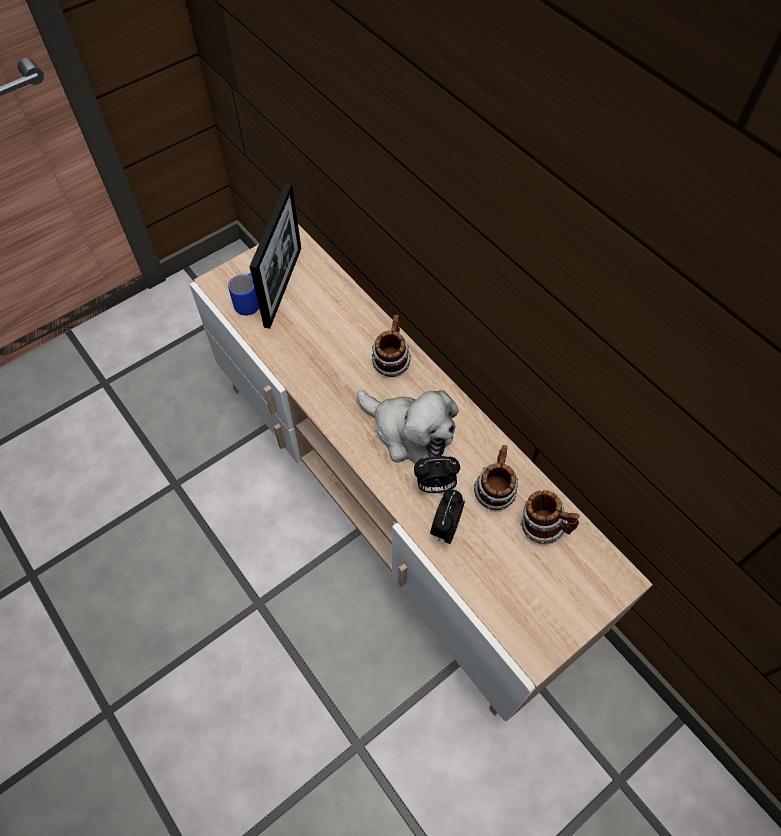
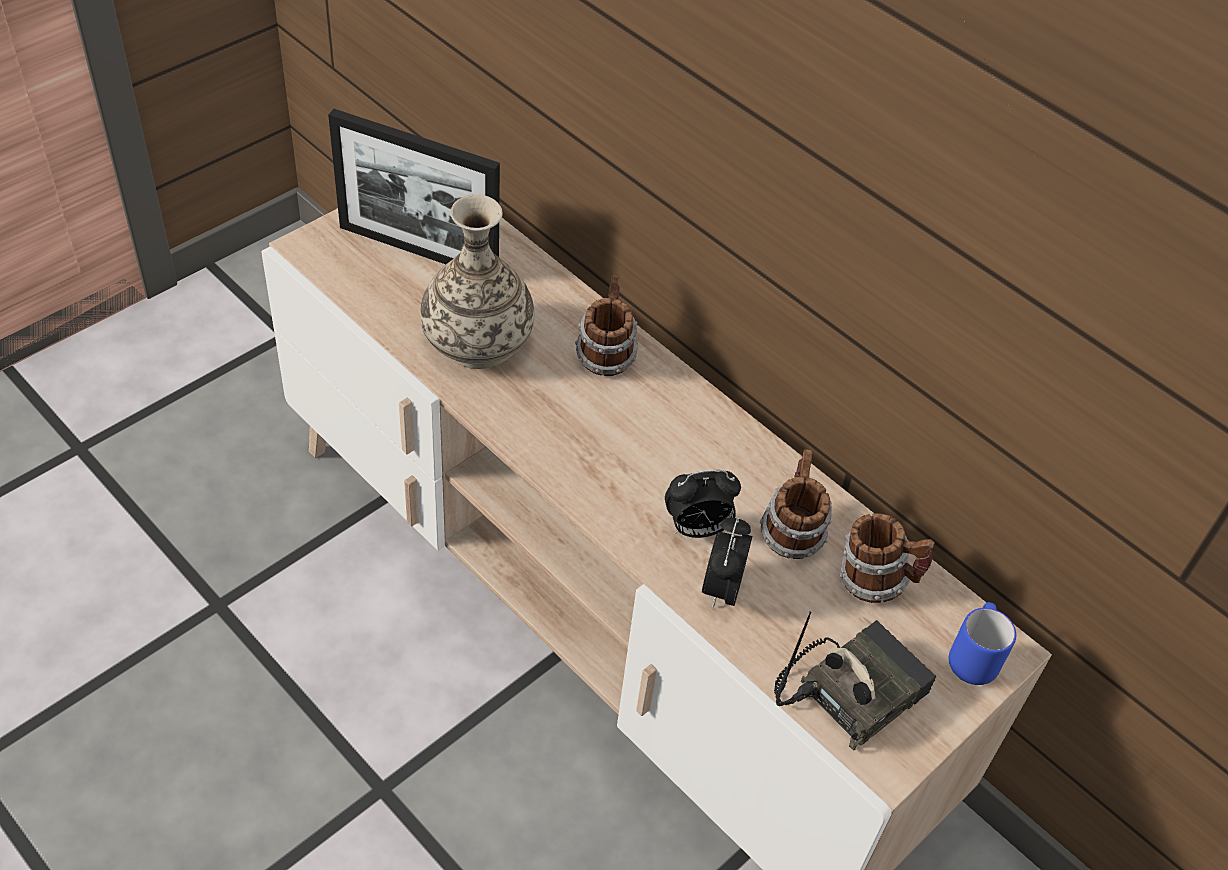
camera: 10 degrees left, 10 degrees down
blue mug [228,273,259,316] -> blue mug moved to [949,602,1016,685]
picture frame [249,183,301,329] -> picture frame turned 105 degrees clockwise [328,109,500,264]
plush toy [357,390,459,464] -> none
none -> vase [420,194,534,369]
none -> radio [774,612,936,751]

